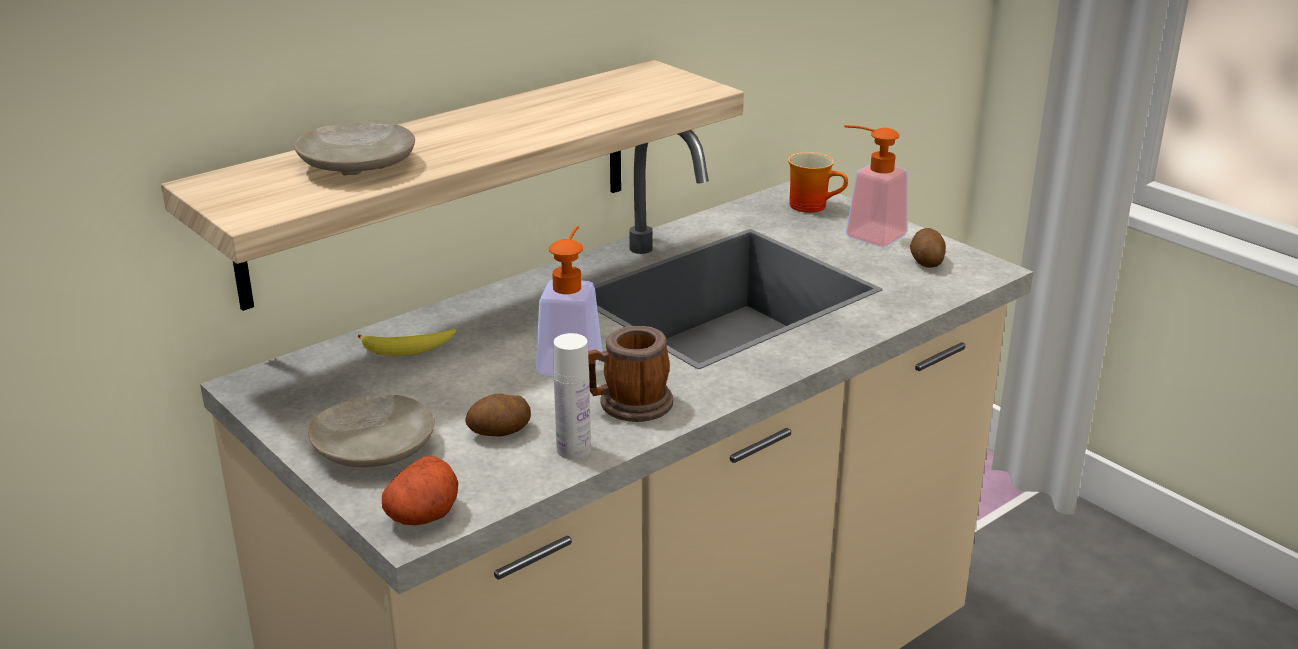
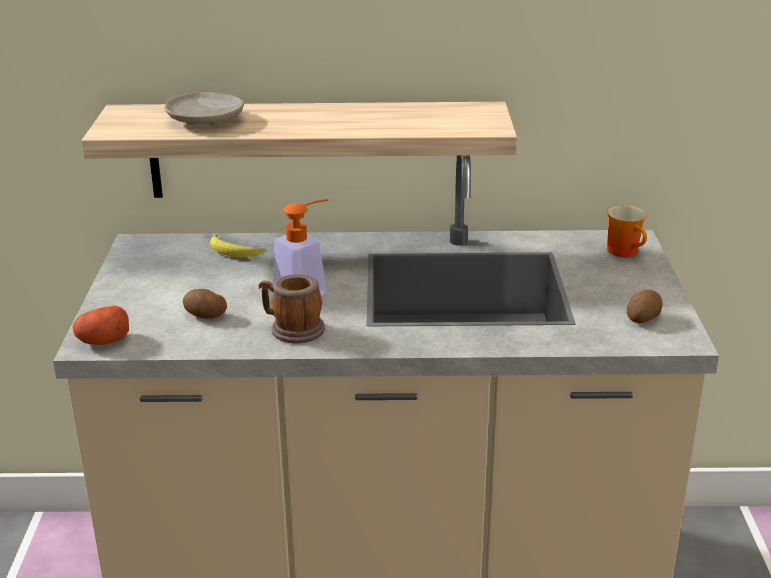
camera: 40 degrees right, 0 degrees up
beige plate [309,395,435,467] -> none
white bottle [553,333,591,459] -> none
soap dispenser [844,125,908,247] -> none

